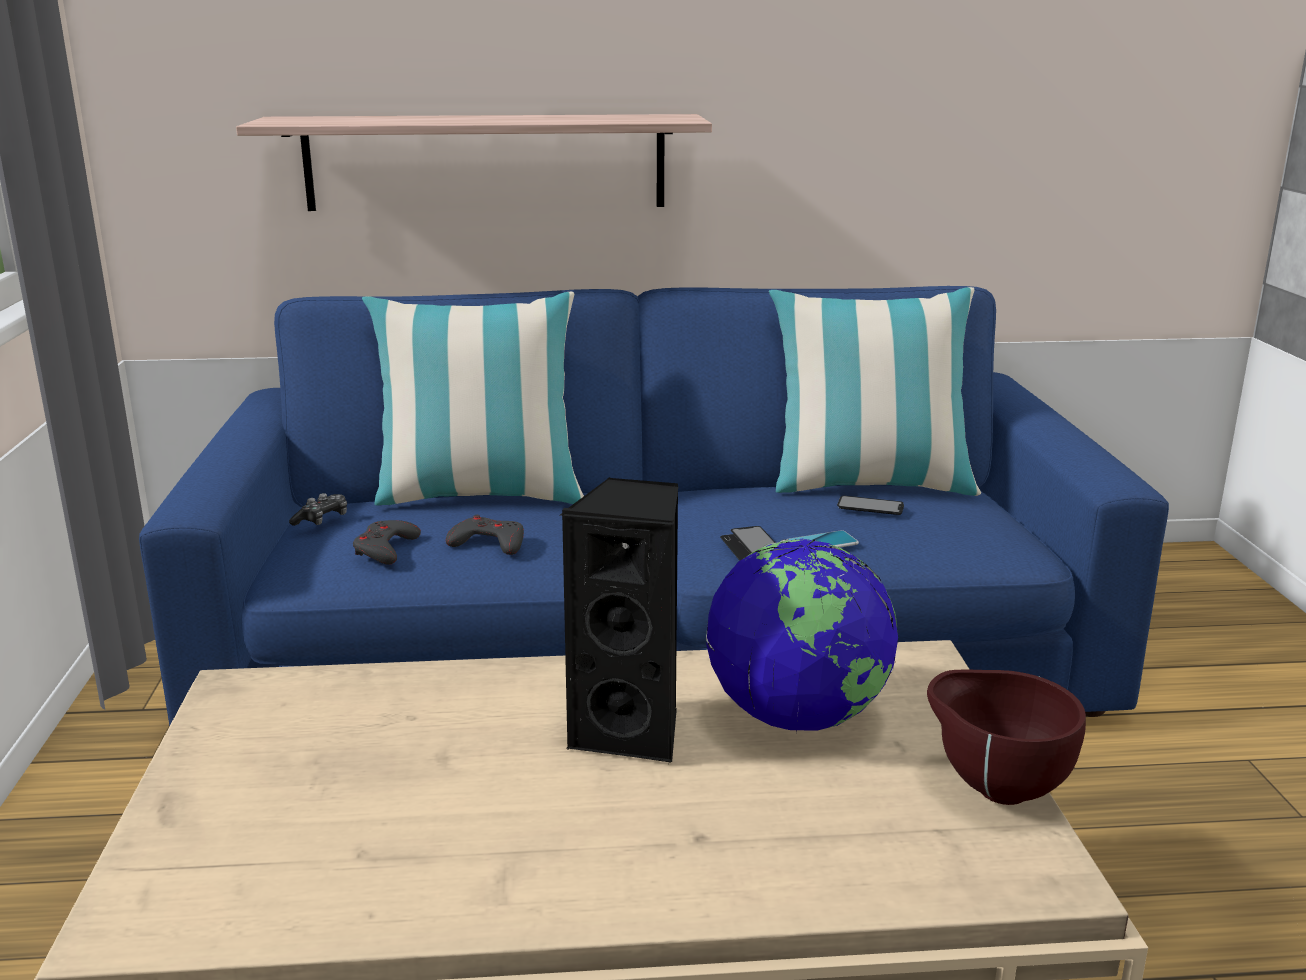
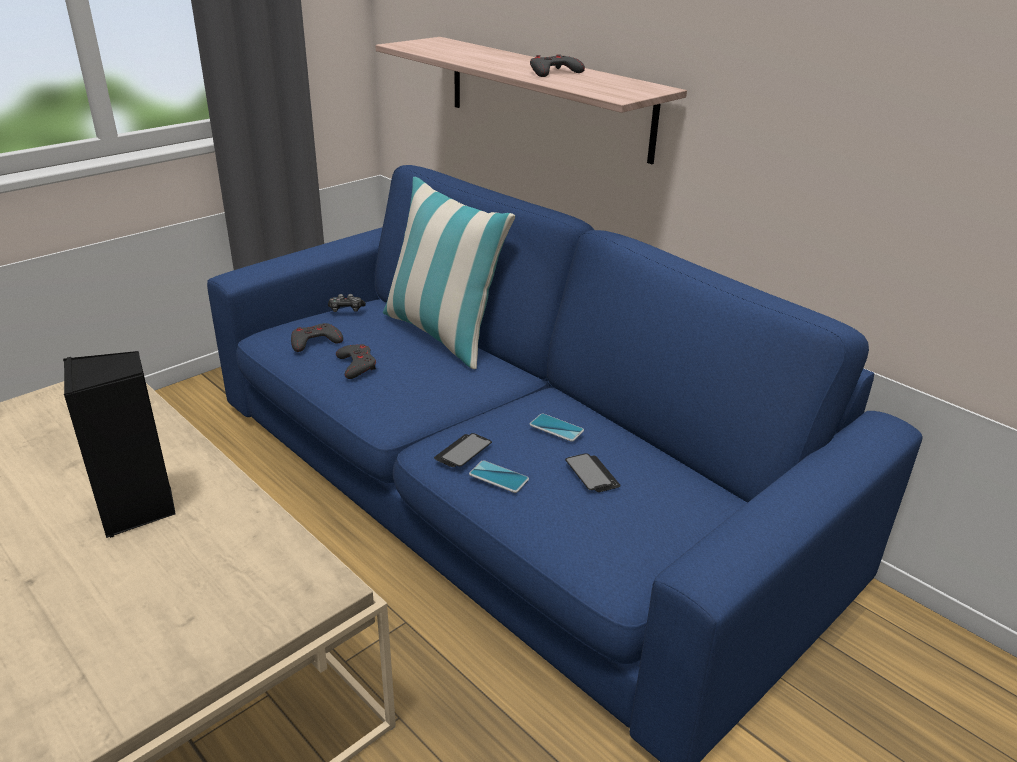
camera: 50 degrees right, 10 degrees up
globe [706,539,898,733] -> none
pillow [769,287,981,496] -> none
brown bowl [927,670,1086,805] -> none
none -> grey game controller [530,54,585,77]
none -> phone [530,413,584,442]

